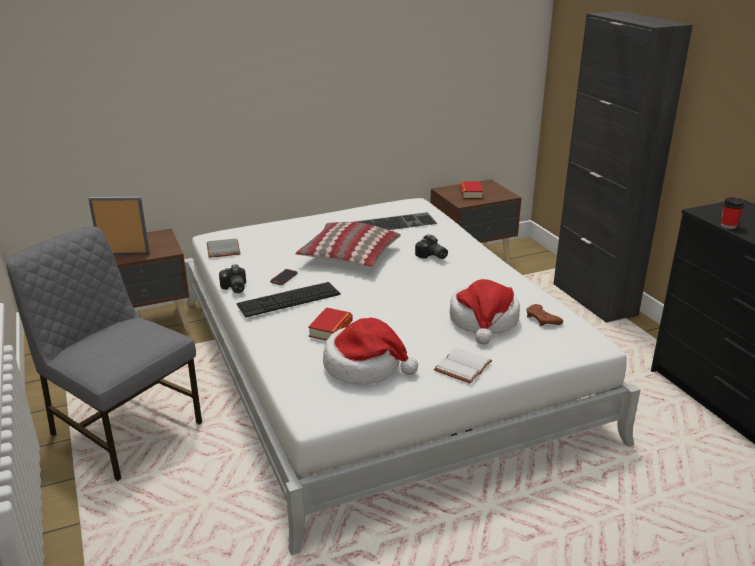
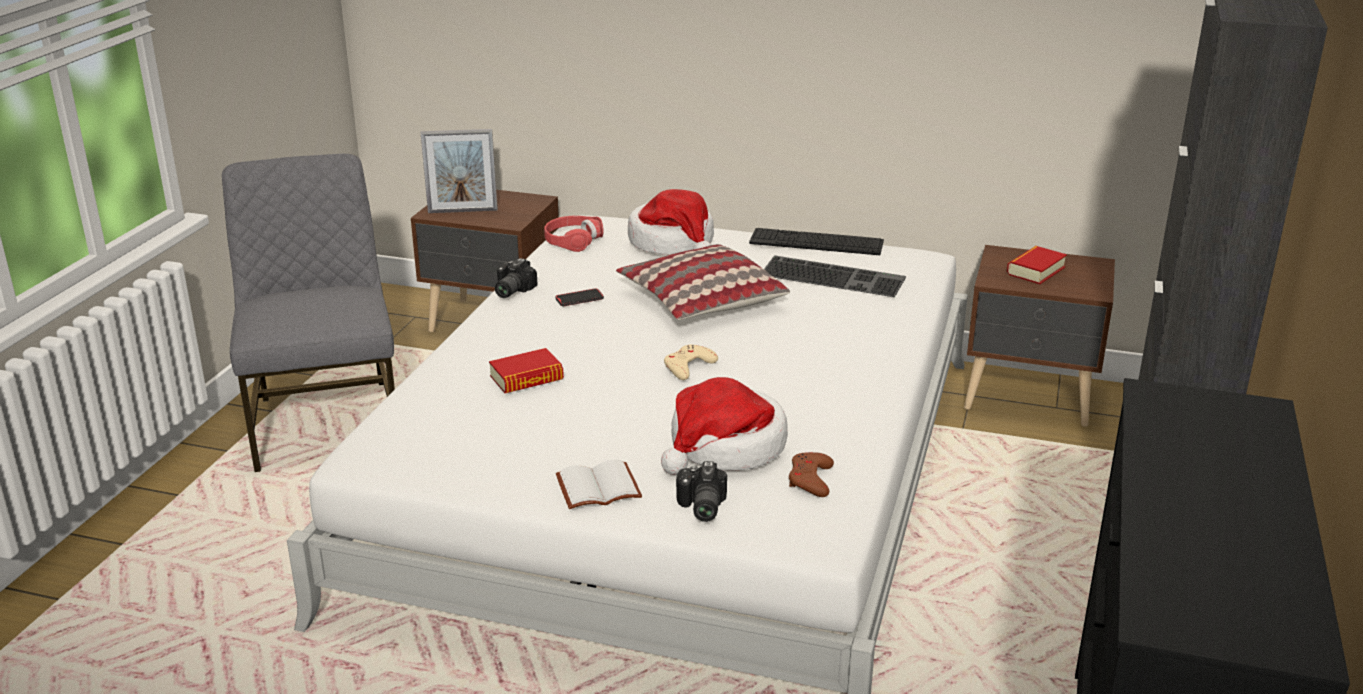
camera: 40 degrees right, 0 degrees up
picture frame [88,197,150,255] -> picture frame turned 135 degrees clockwise [421,129,498,213]
grey book [207,238,240,258] -> red headphones [544,216,604,252]
keyboard [236,282,340,317] -> keyboard moved to [749,228,884,255]
hat [323,317,418,385] -> hat moved to [628,189,714,255]
camera [415,234,448,259] -> camera moved to [676,461,727,522]
cup [721,197,745,229] -> none
none -> beige game controller [664,345,718,380]

